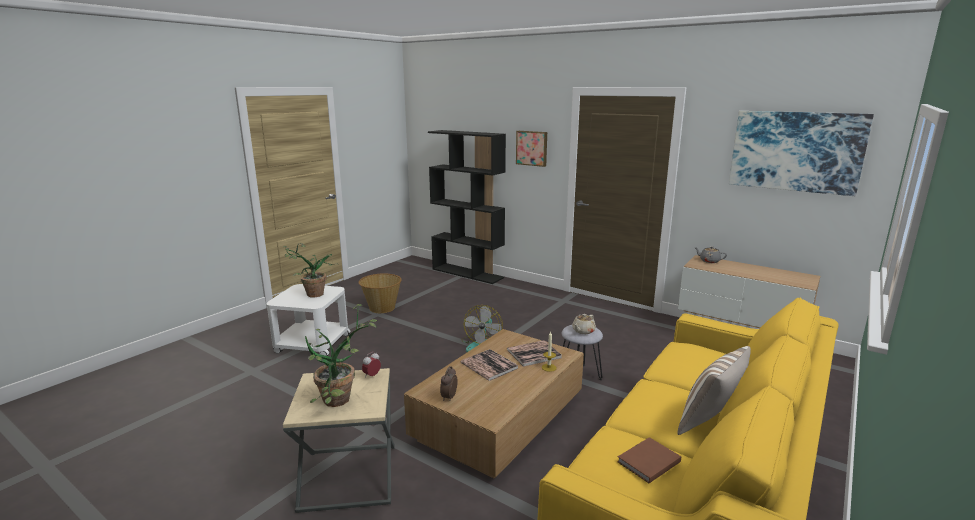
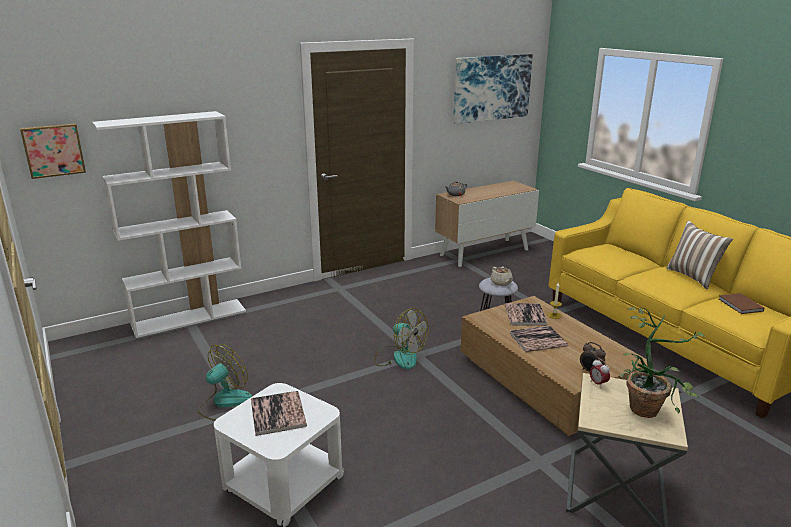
camera: 65 degrees left, 5 degrees up
potted plant [283,243,332,297] -> book [251,391,307,436]
basket [359,273,402,313] -> fan [198,344,252,421]
black bookcase [428,130,506,284] -> white bookcase [92,111,246,338]
picture [516,131,547,167] -> picture moved to [20,123,86,179]

